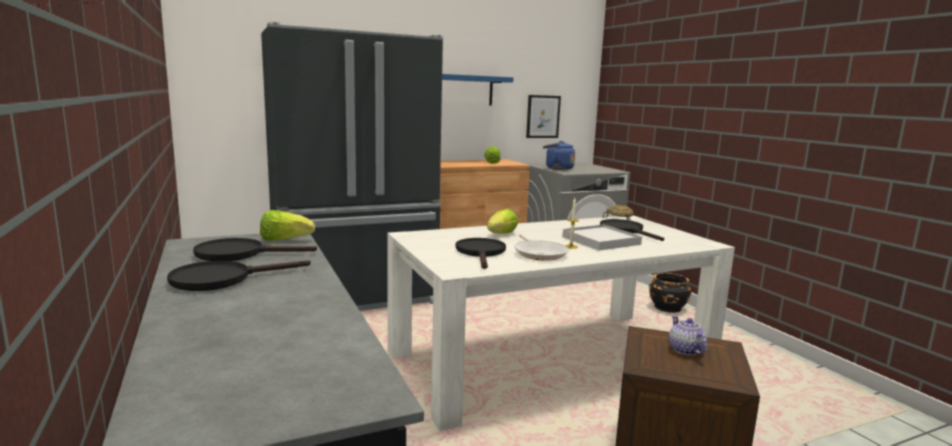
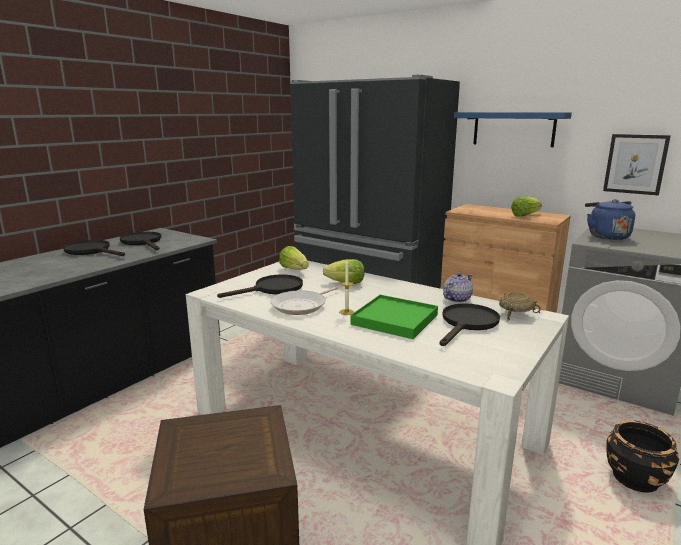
camera: 60 degrees right, 5 degrees up
lettuce [260,210,315,241] -> lettuce moved to [279,246,309,270]
white tray [563,224,642,251] -> green tray [350,295,438,339]
teapot [669,315,708,355] -> teapot moved to [443,273,473,303]

